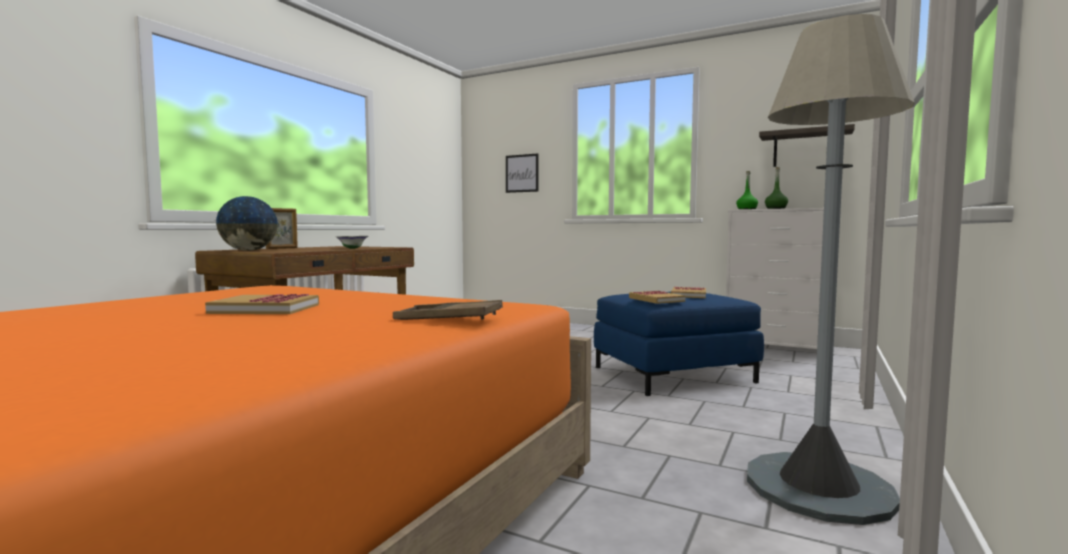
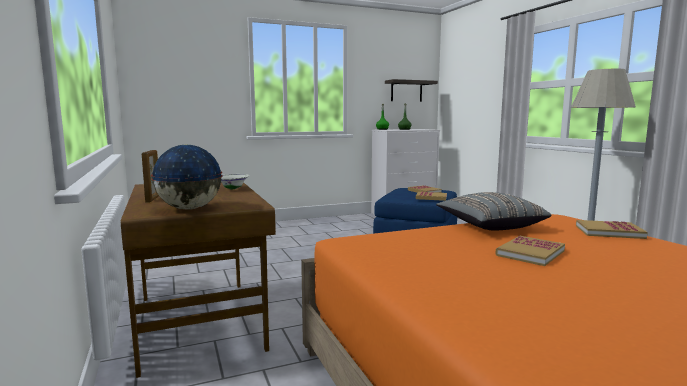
camera: 50 degrees left, 5 degrees up
brown tray [393,300,503,320] -> book [576,220,648,239]
picture [506,153,539,193] -> none
none -> grey pillow [436,192,552,230]

